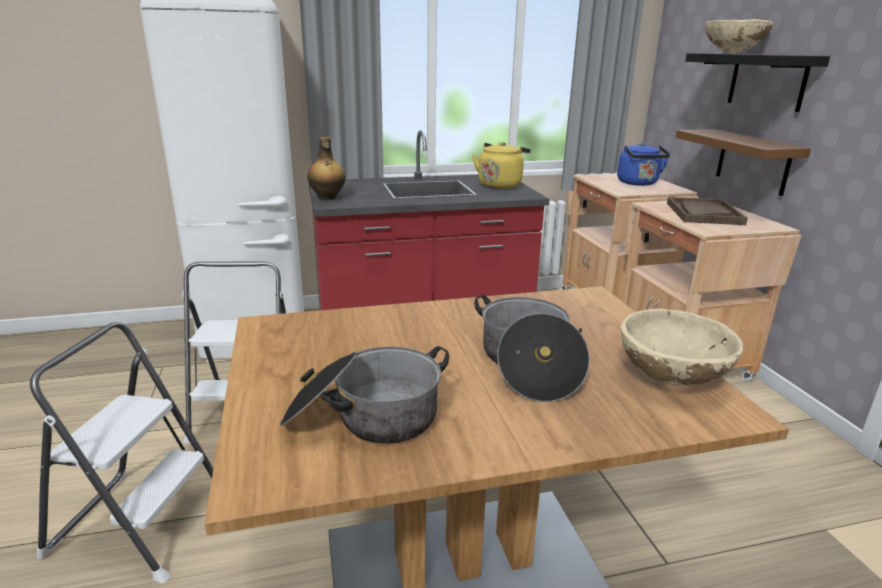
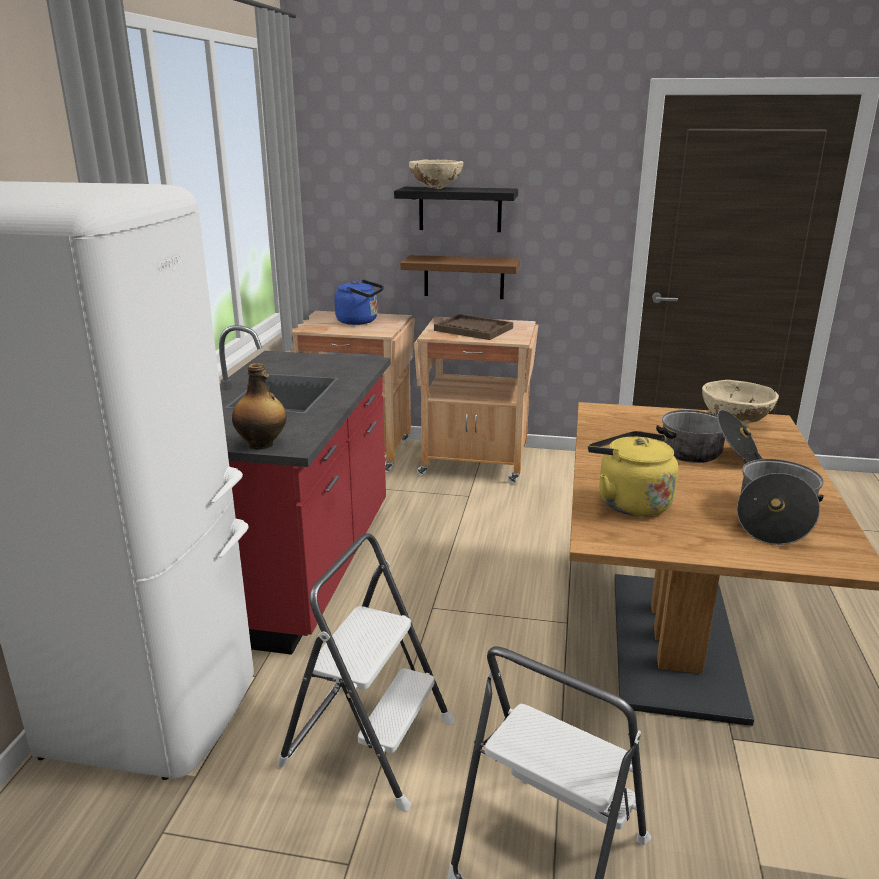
camera: 65 degrees left, 0 degrees up
yellow kettle [473,142,531,189] -> yellow kettle moved to [588,431,678,516]

